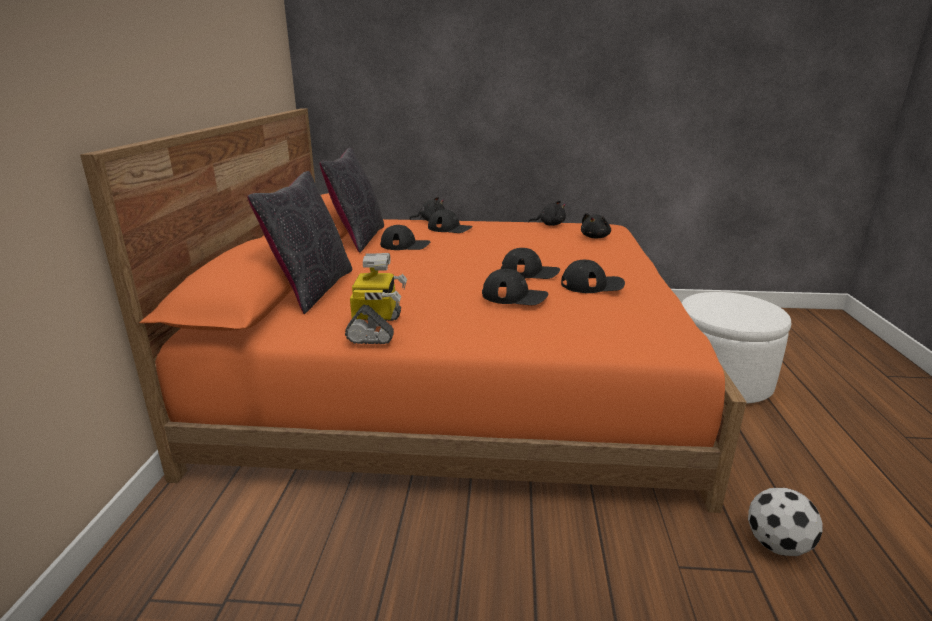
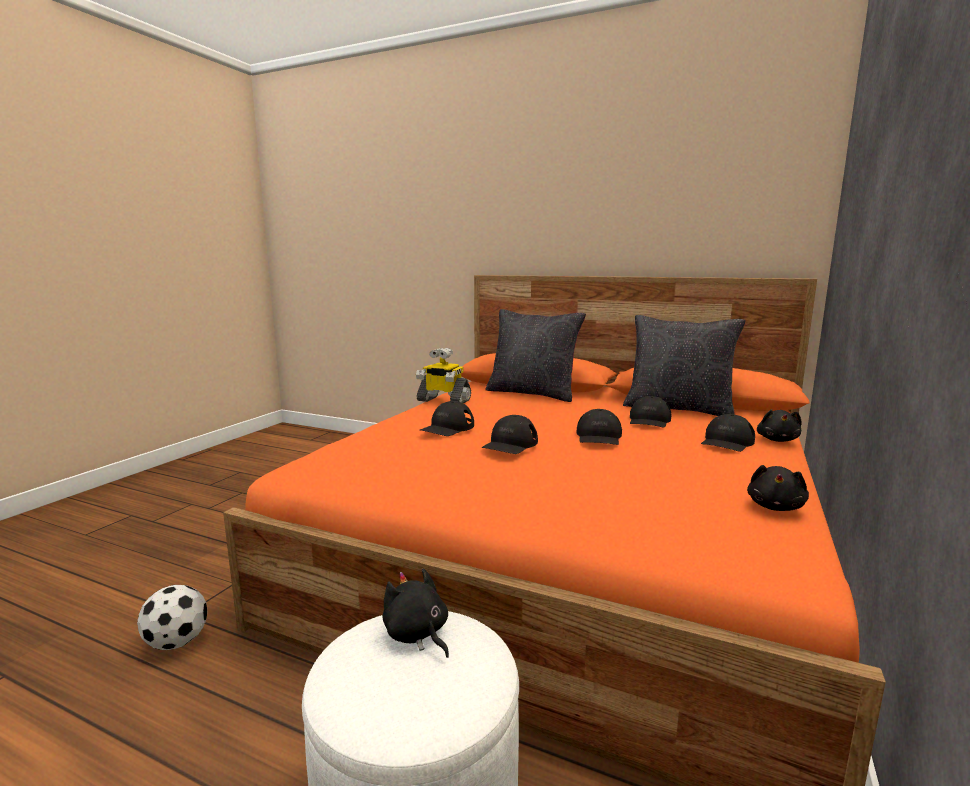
camera: 110 degrees right, 10 degrees down
black cap [561,260,625,293] -> black cap moved to [577,409,622,445]
black plush toy [581,213,611,238] -> black plush toy moved to [383,568,449,658]

